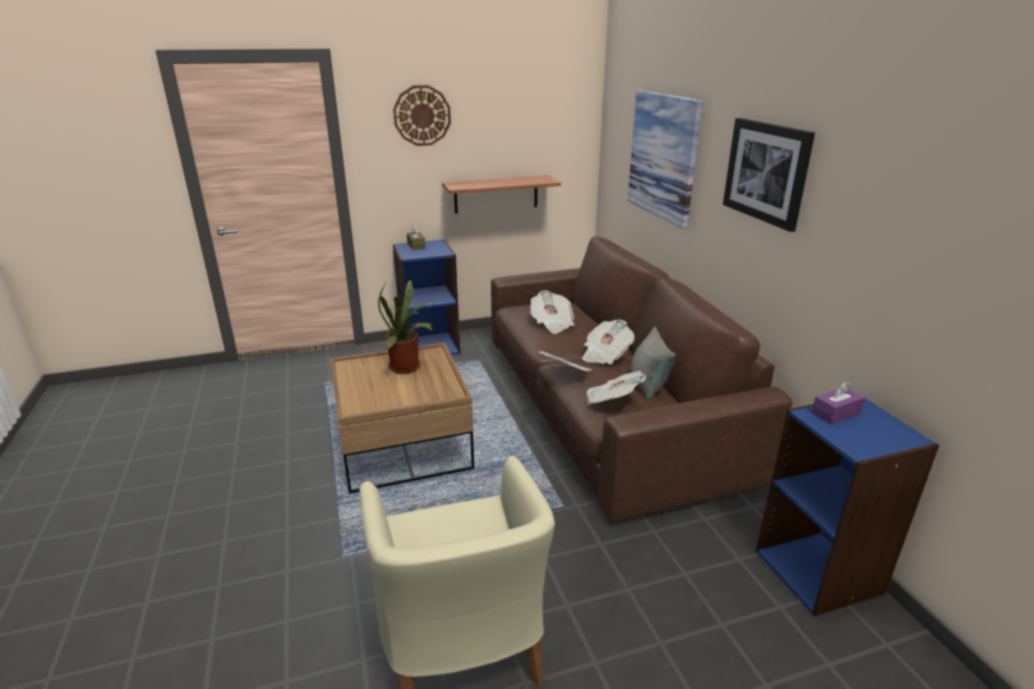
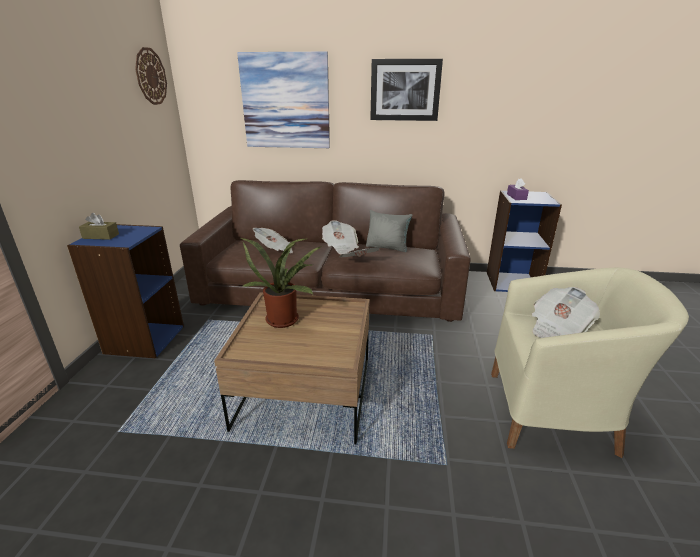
camera: 65 degrees left, 0 degrees up
wall clock [393,85,451,146] -> wall clock moved to [135,47,167,105]
shelf [442,175,561,213] -> none
newspaper [587,371,646,405] -> newspaper moved to [532,287,600,338]

